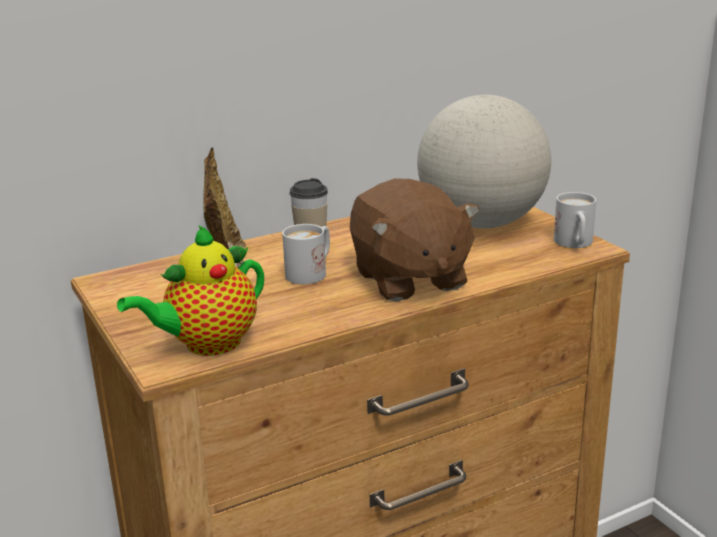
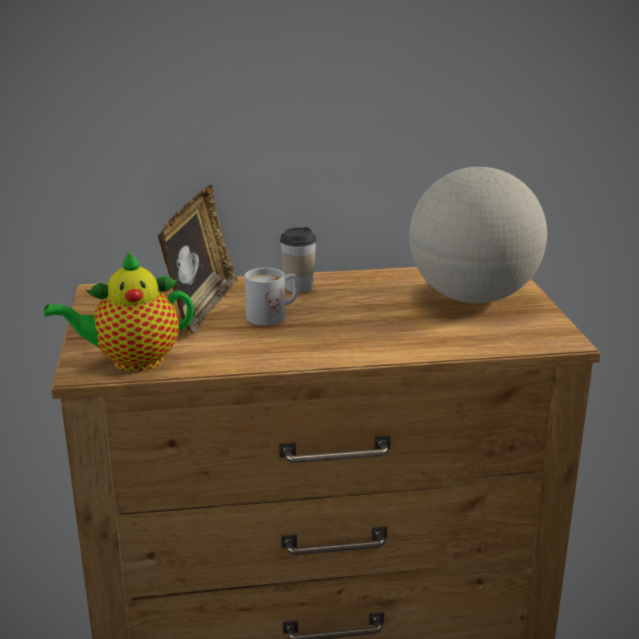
camera: 20 degrees right, 0 degrees up
brown plush toy [350,178,480,302] -> none
white mug [554,192,596,248] -> none

